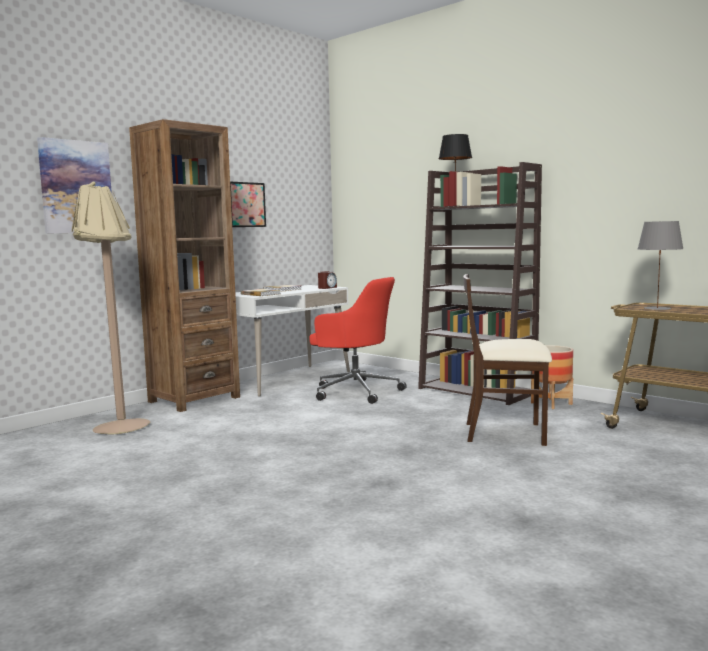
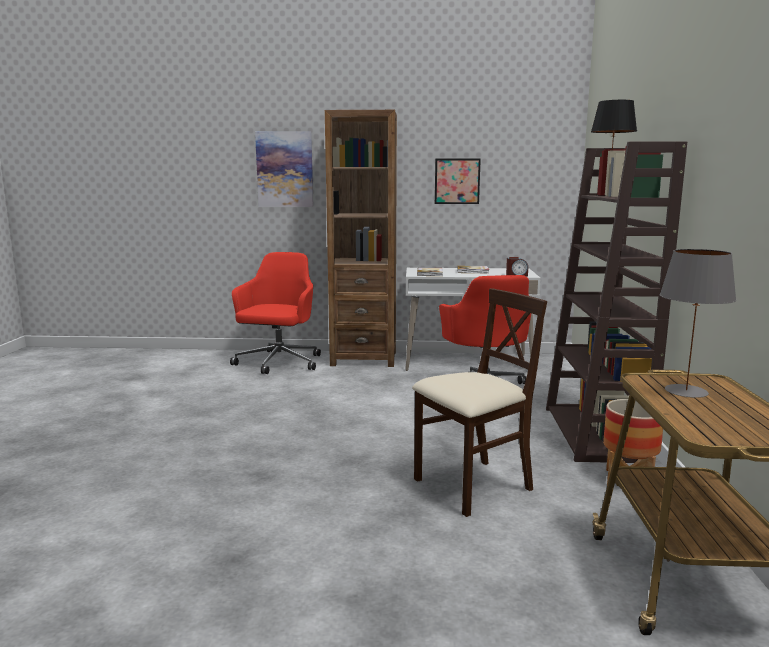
camera: 50 degrees right, 5 degrees up
beige floor lamp [72,182,151,434] -> red office chair [230,252,321,374]
beige chair [463,274,552,446] -> beige chair turned 90 degrees clockwise [412,288,547,517]

